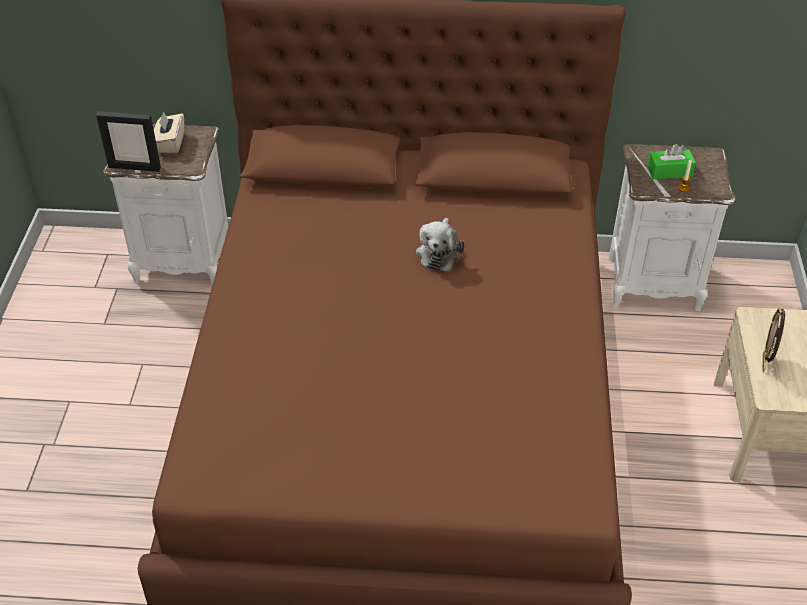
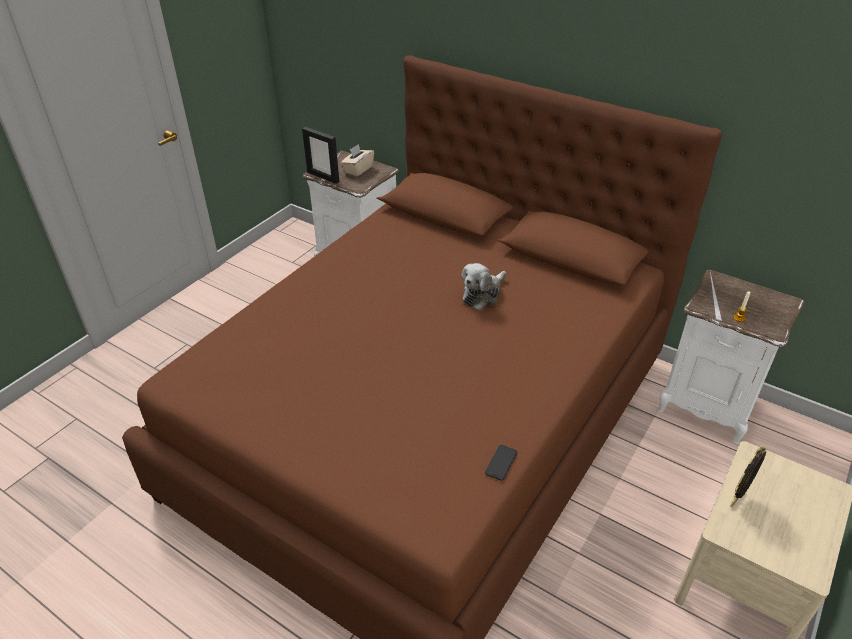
camera: 30 degrees right, 5 degrees down
green tissue box [647,144,696,179] -> none
none -> phone [485,445,517,481]

